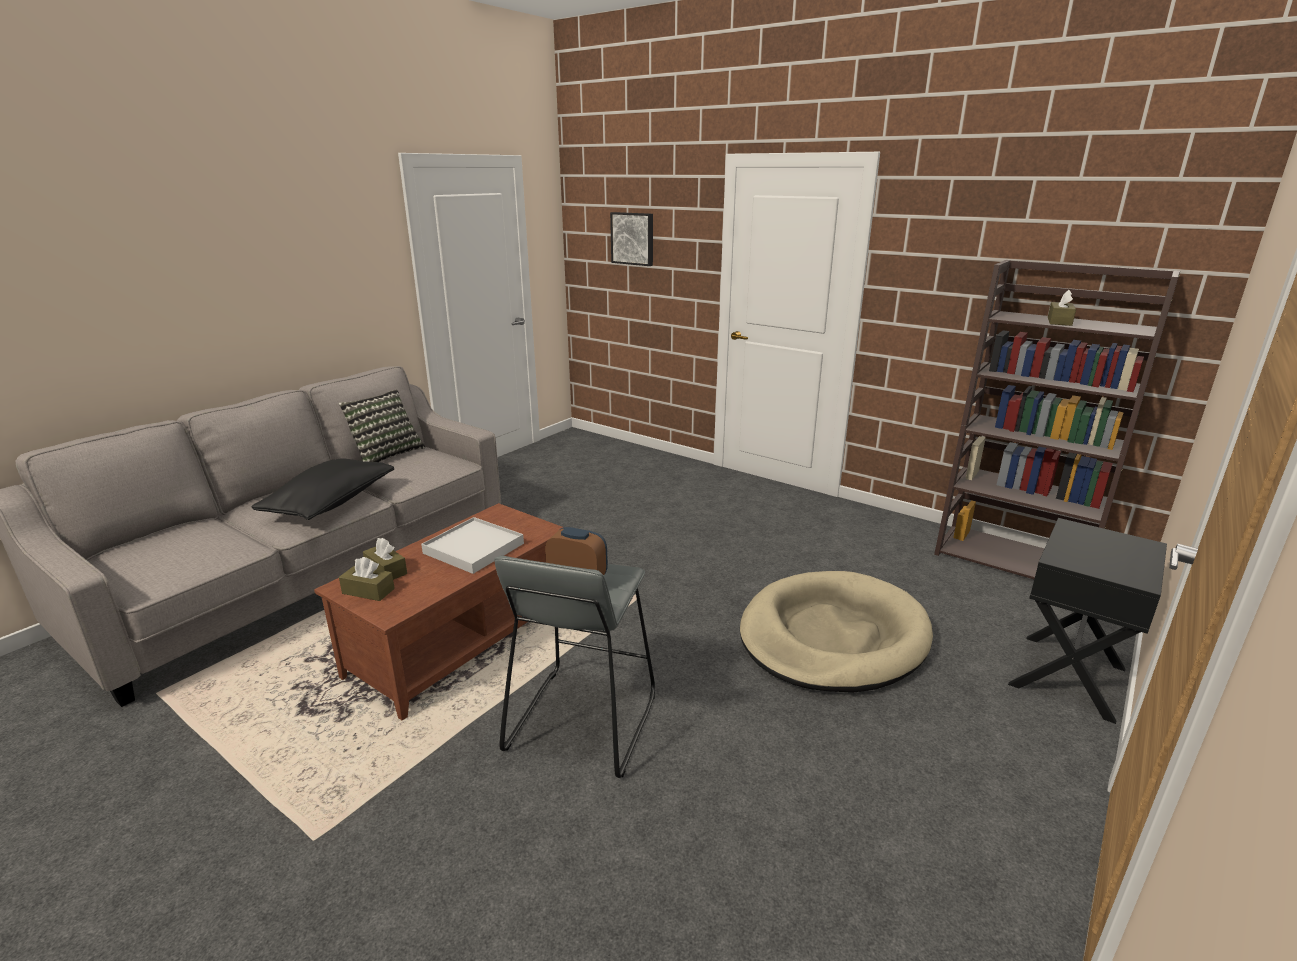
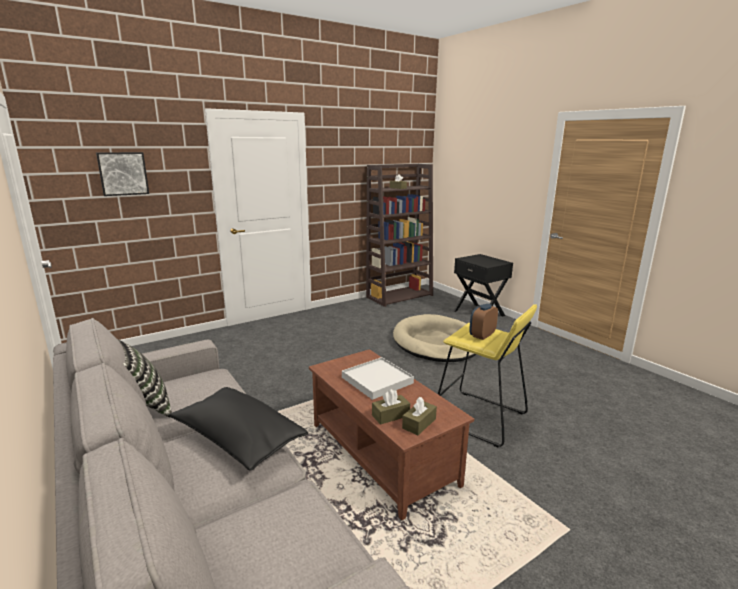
camera: 70 degrees left, 5 degrees down
grey stool [494,556,655,778] -> yellow stool [438,304,537,447]

